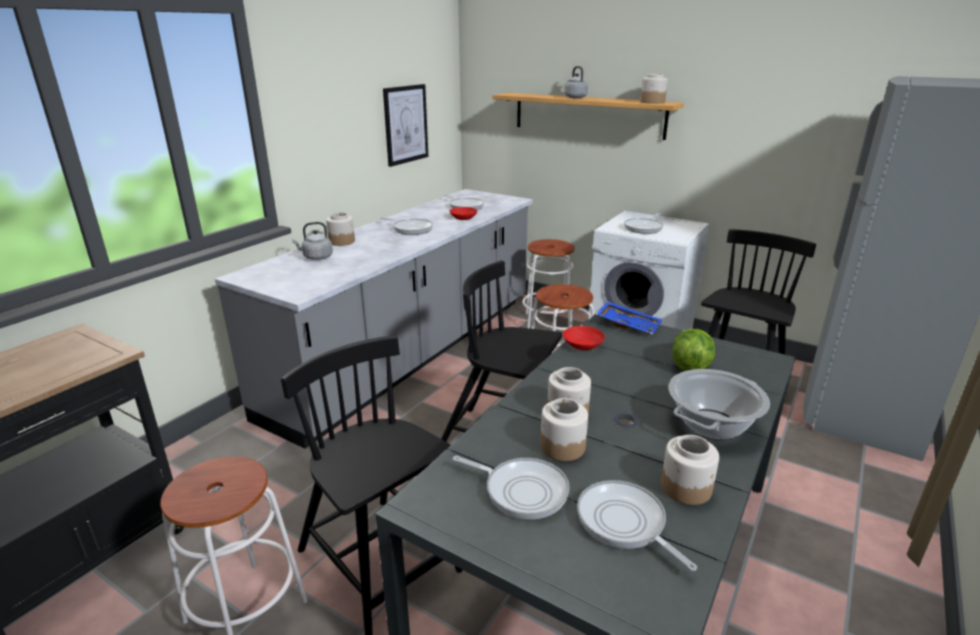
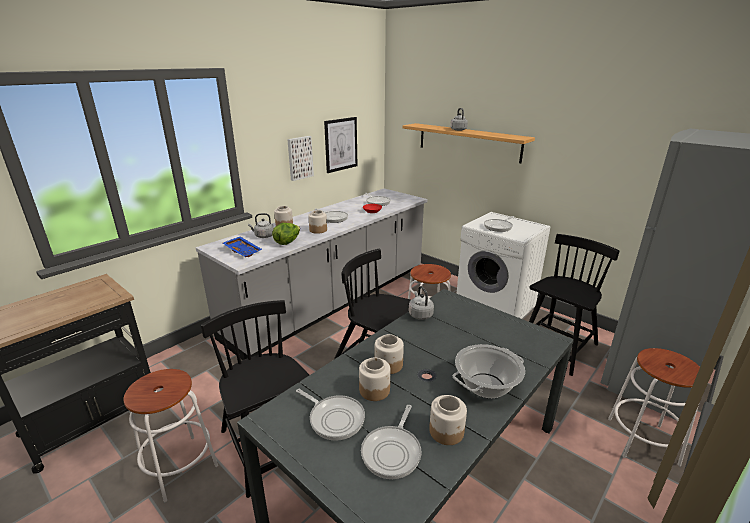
camera: 10 degrees right, 0 degrees up
white stool [522,239,574,328] -> white stool moved to [608,348,700,466]
red bowl [563,326,605,350] -> grey kettle [408,286,434,320]
frying pan [577,480,697,571] -> frying pan turned 135 degrees counterclockwise [361,405,421,479]
blue tray [596,301,662,334] -> blue tray moved to [223,236,262,257]
jar [641,74,668,104] -> jar moved to [308,210,327,234]
lettuce [673,329,715,371] -> lettuce moved to [272,223,300,245]
none -> picture [287,136,314,181]

